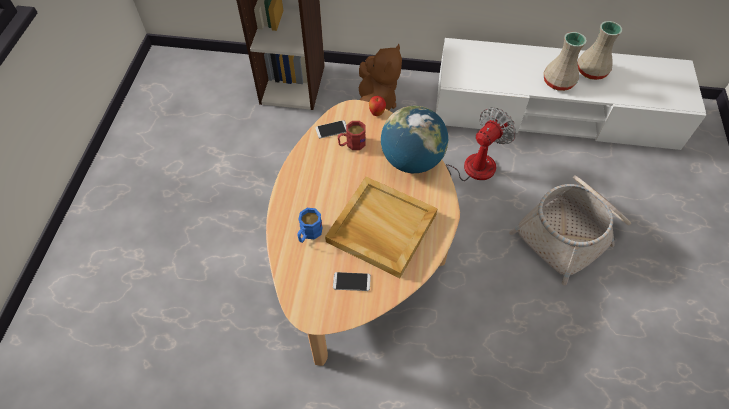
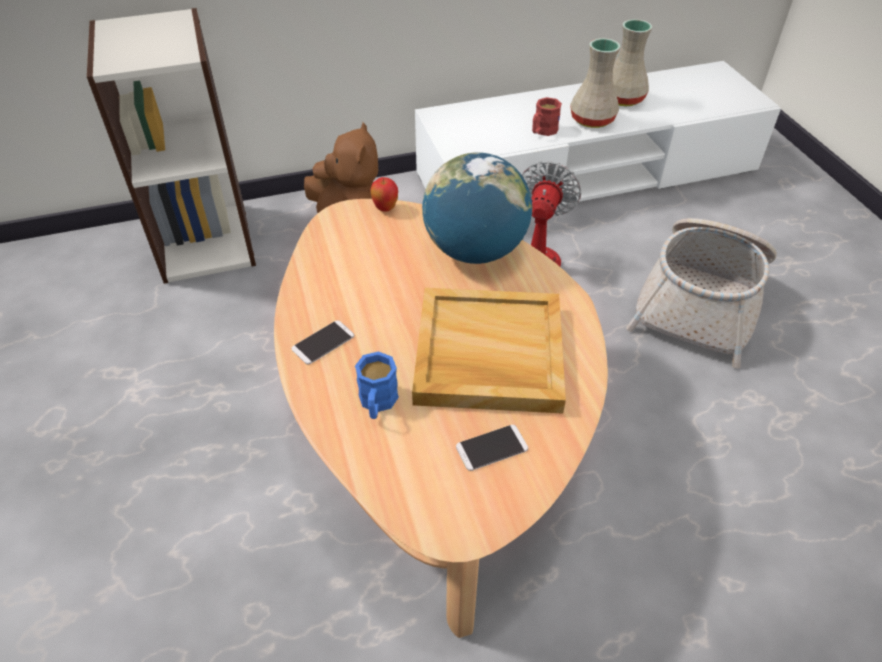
camera: 25 degrees left, 10 degrees down
phone [315,120,346,138] -> phone moved to [292,320,354,365]
red mug [338,121,366,150] -> red mug moved to [532,97,562,136]

